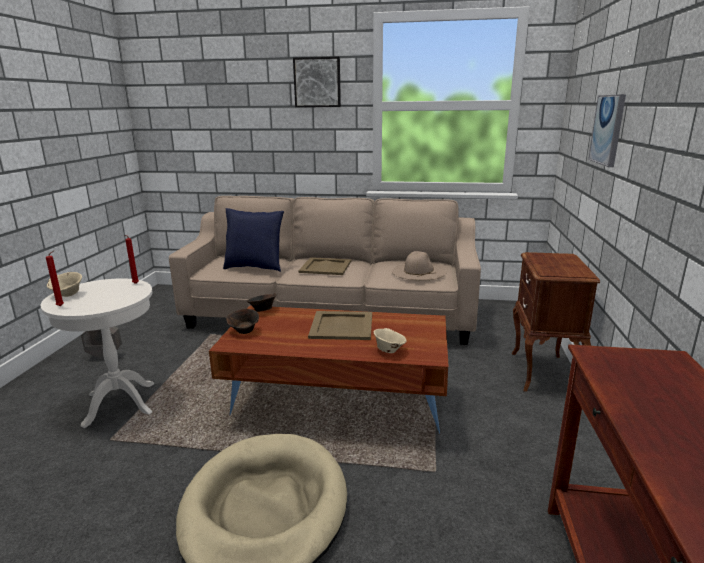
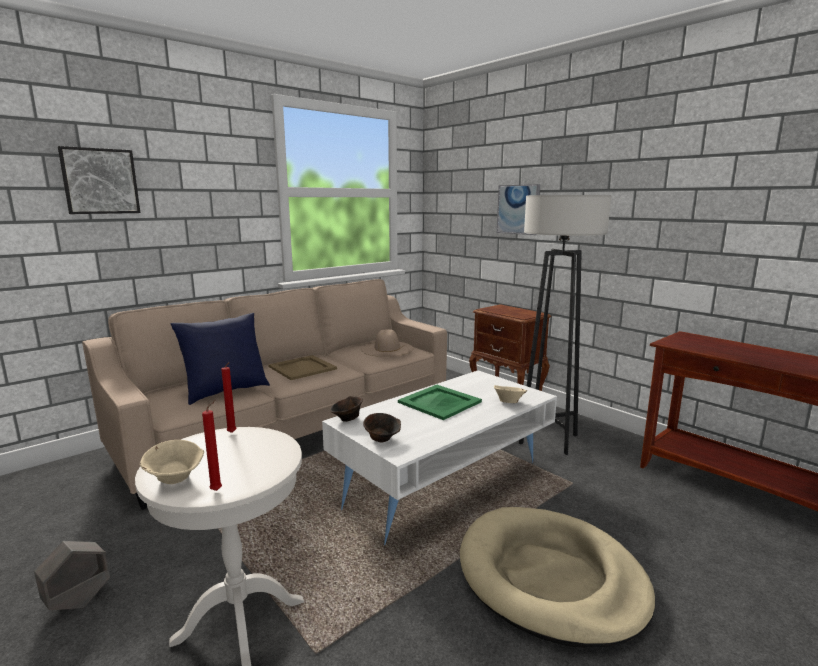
camera: 50 degrees left, 5 degrees down
brown coffee table [209,306,449,434] -> white coffee table [322,370,557,545]
picture [293,57,341,107] -> picture moved to [58,146,140,214]
beige tray [308,311,372,340] -> green tray [398,385,482,420]
none -> grey floor lamp [519,195,611,455]

